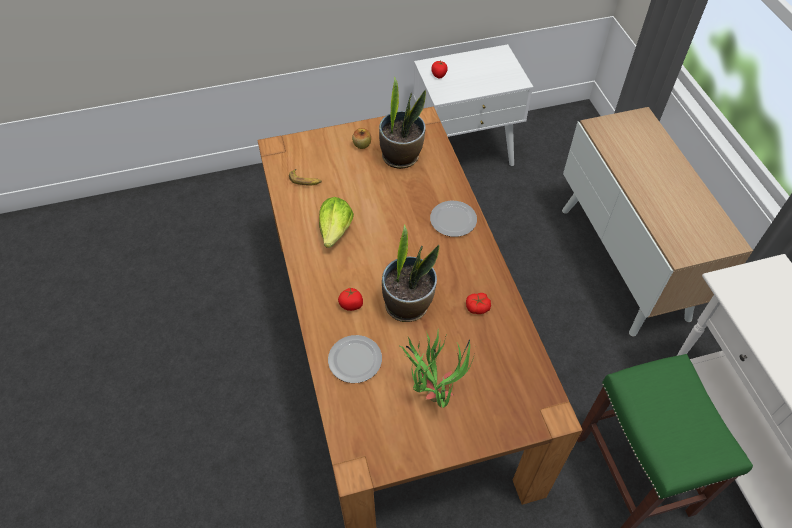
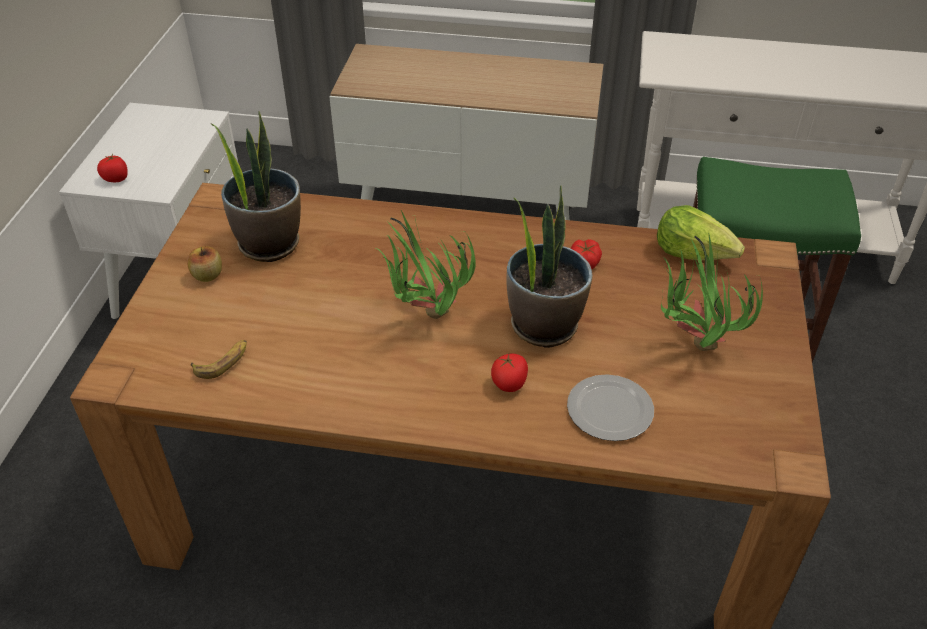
camera: 65 degrees left, 10 degrees down
lettuce [319,197,354,248] -> lettuce moved to [657,205,745,260]
plate [430,201,477,237] -> none
none -> potted plant [376,211,476,319]

